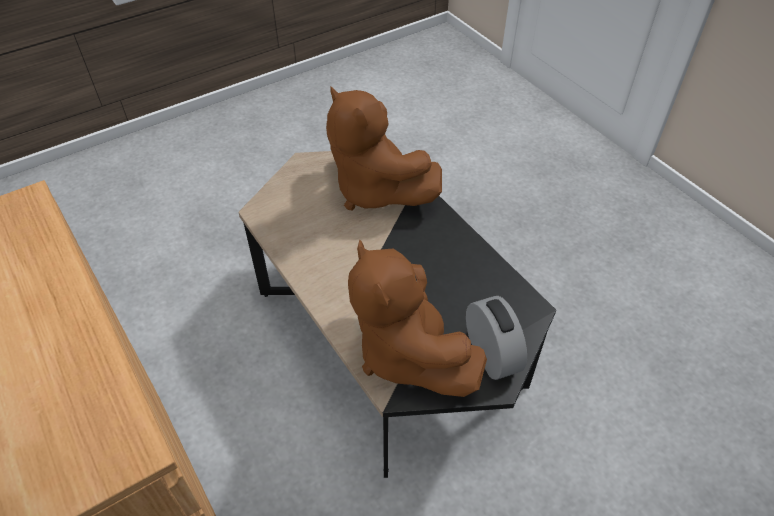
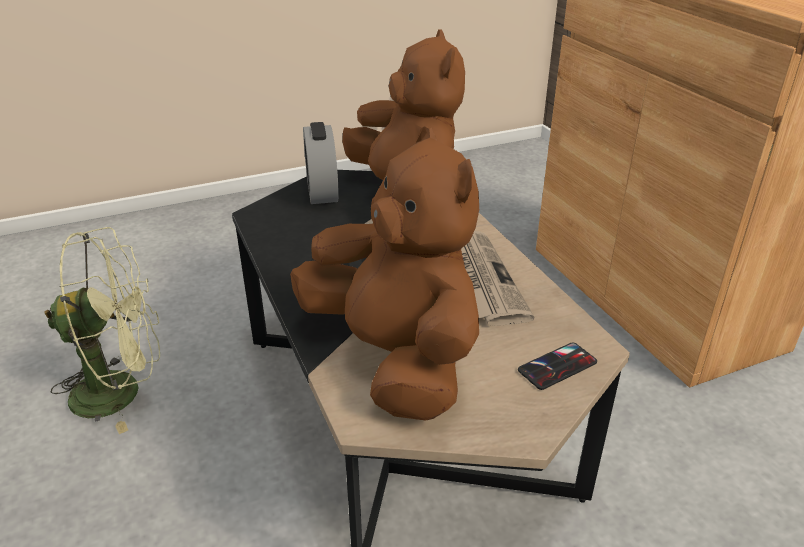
camera: 170 degrees left, 15 degrees down
none -> green fan [44,227,160,434]
none -> newspaper [461,231,534,326]
none -> phone [518,342,597,390]

